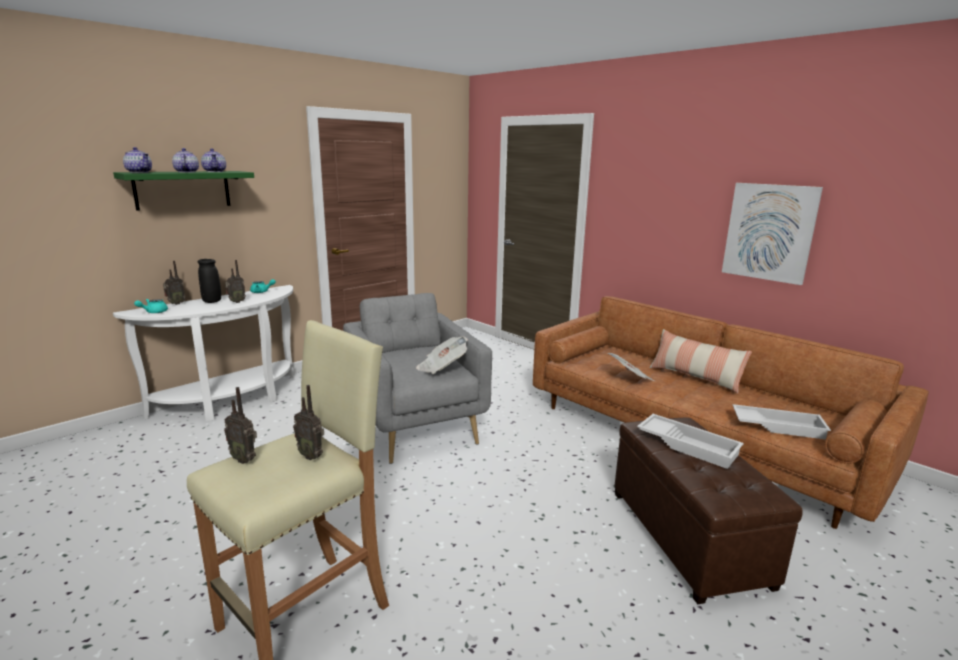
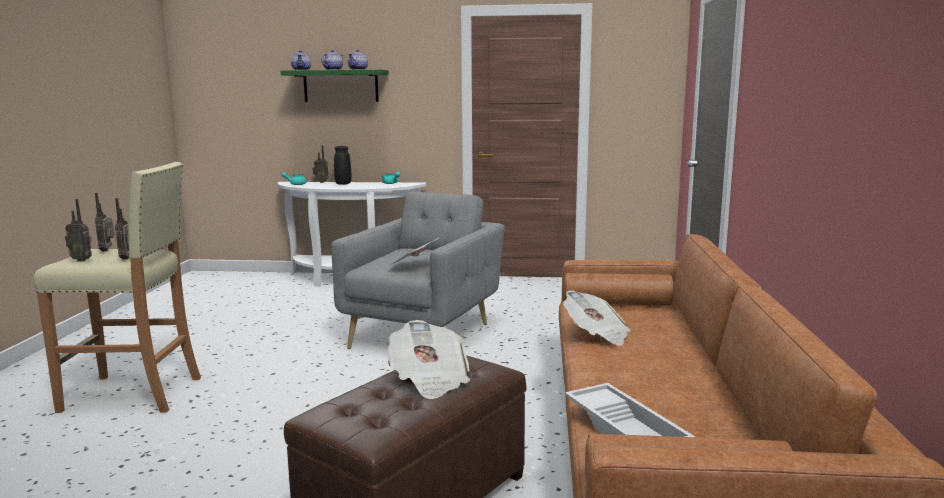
camera: 50 degrees right, 5 degrees down
radio [225,260,246,303] -> radio moved to [65,199,92,262]
white tray [637,414,744,469] -> newspaper [387,320,470,399]
pillow [649,329,752,394] -> none
picture [722,183,823,285] -> none

